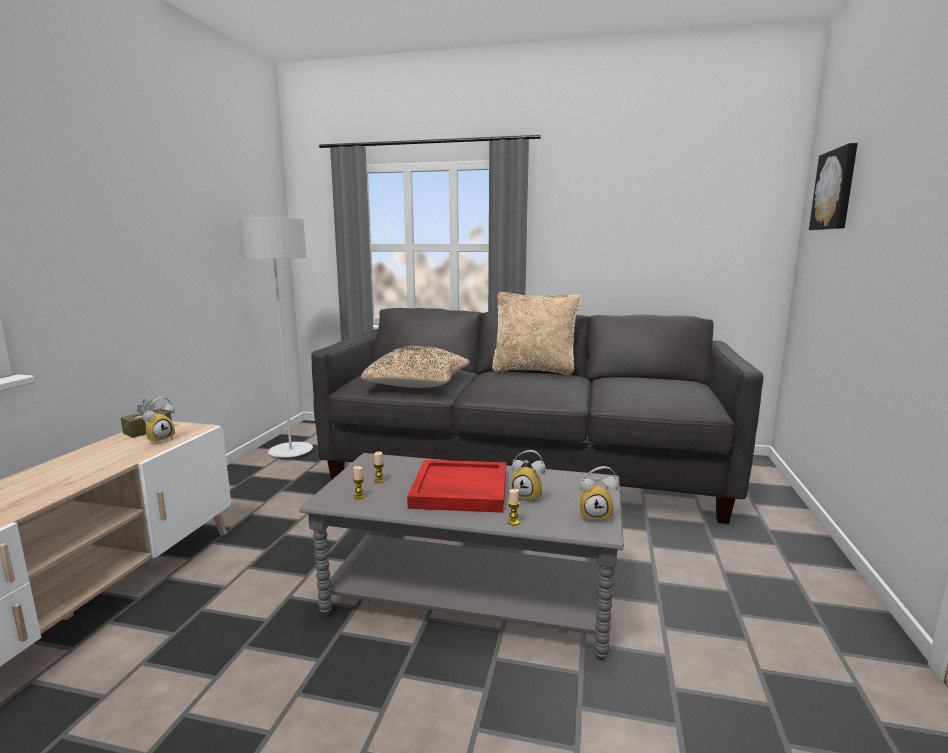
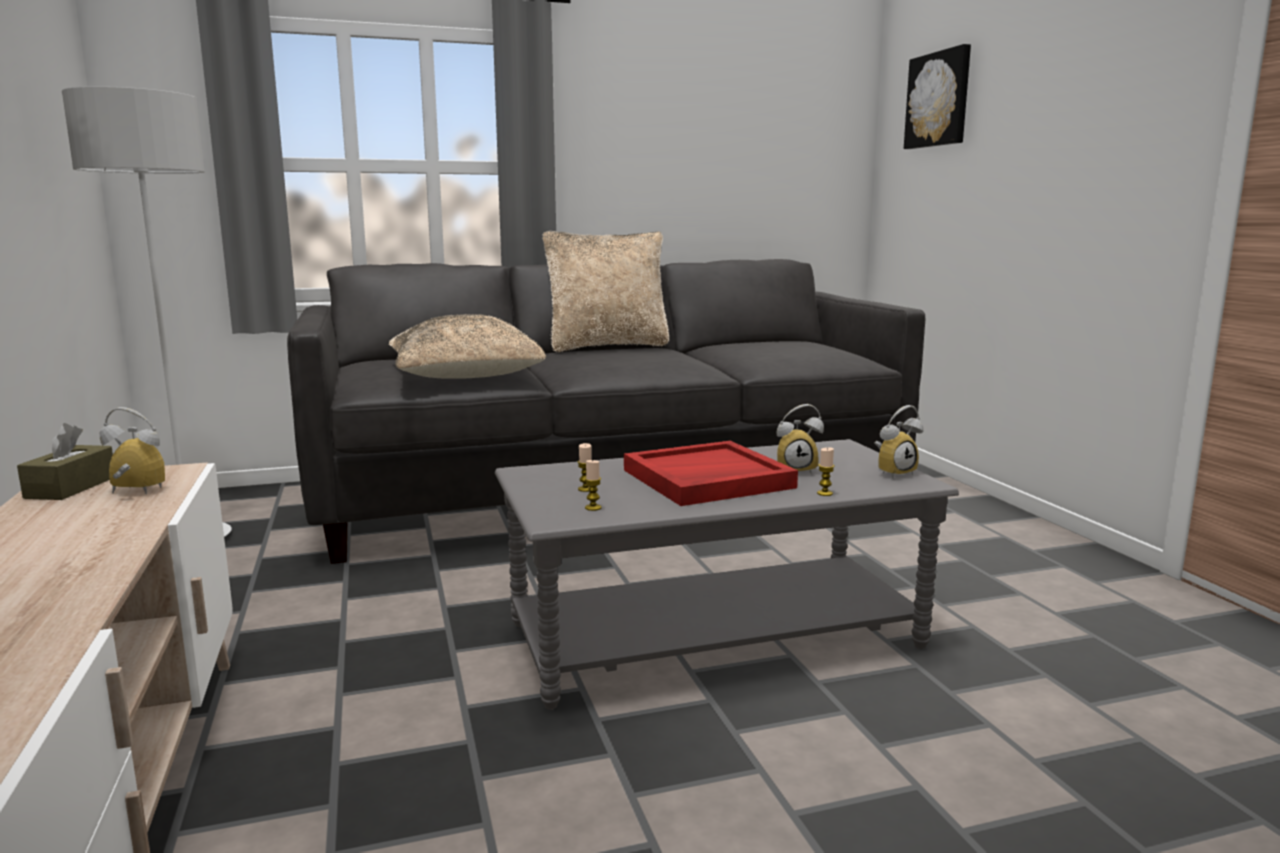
camera: 30 degrees left, 0 degrees up
alarm clock [143,397,175,443] -> alarm clock turned 90 degrees counterclockwise [100,407,165,494]

